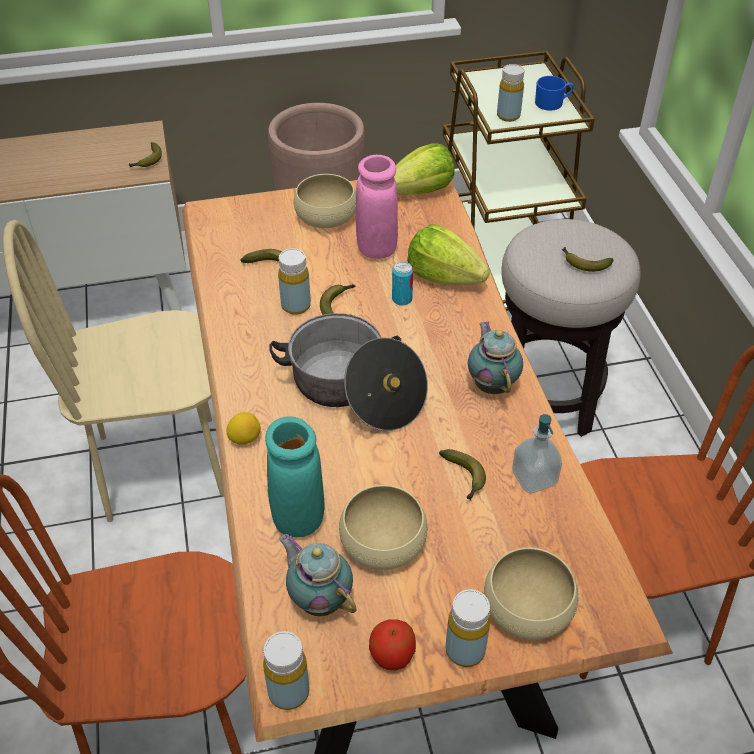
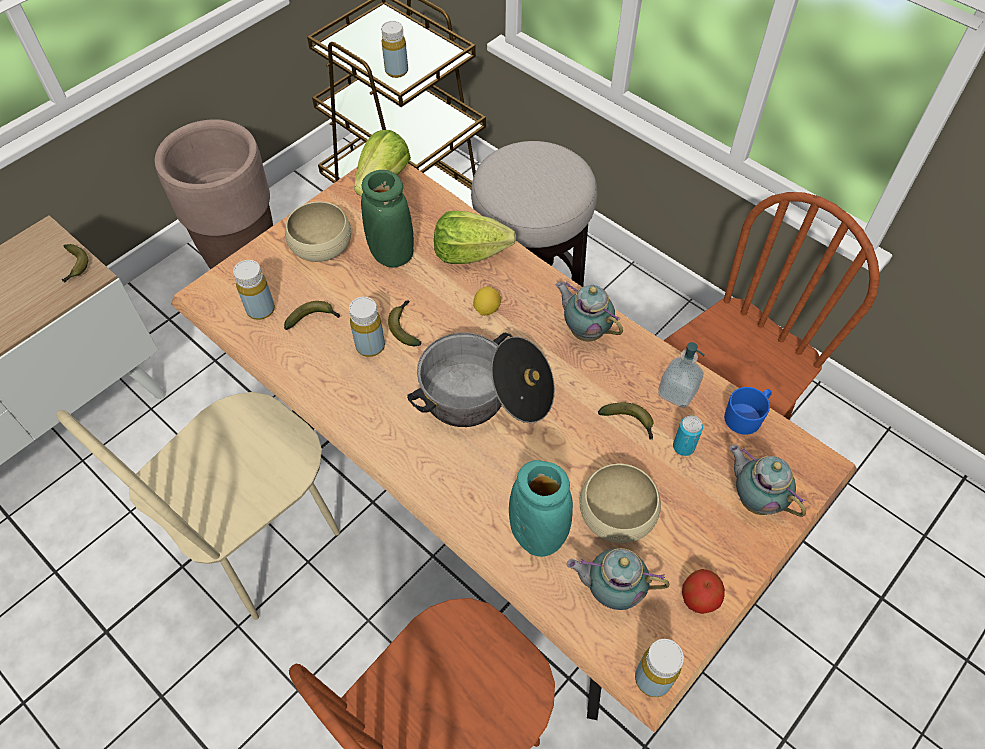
camera: 35 degrees left, 10 degrees up
lemon [226,412,261,445] -> lemon moved to [473,287,501,316]
pink vase [356,155,398,259] -> green vase [361,170,414,267]
can [392,262,413,306] -> can moved to [673,415,703,456]
yellow bottle [446,589,490,667] -> yellow bottle moved to [233,260,275,320]
beige bowl [484,547,579,640] -> teapot [729,445,806,517]
blue mug [535,76,574,111] -> blue mug moved to [724,387,772,435]
banana [562,247,614,272] -> none

